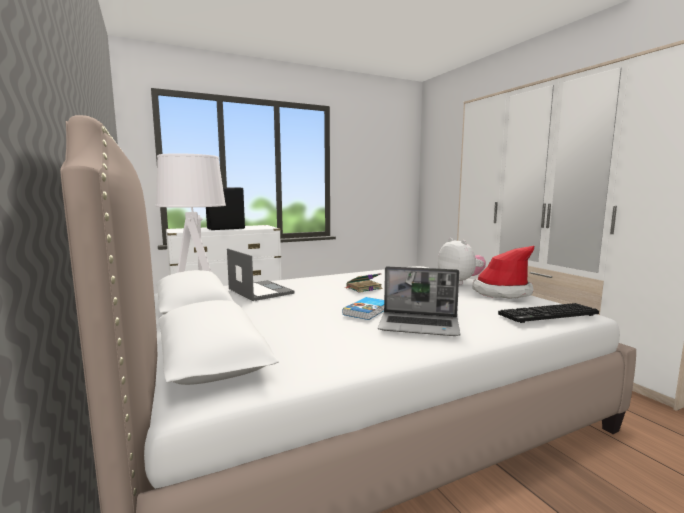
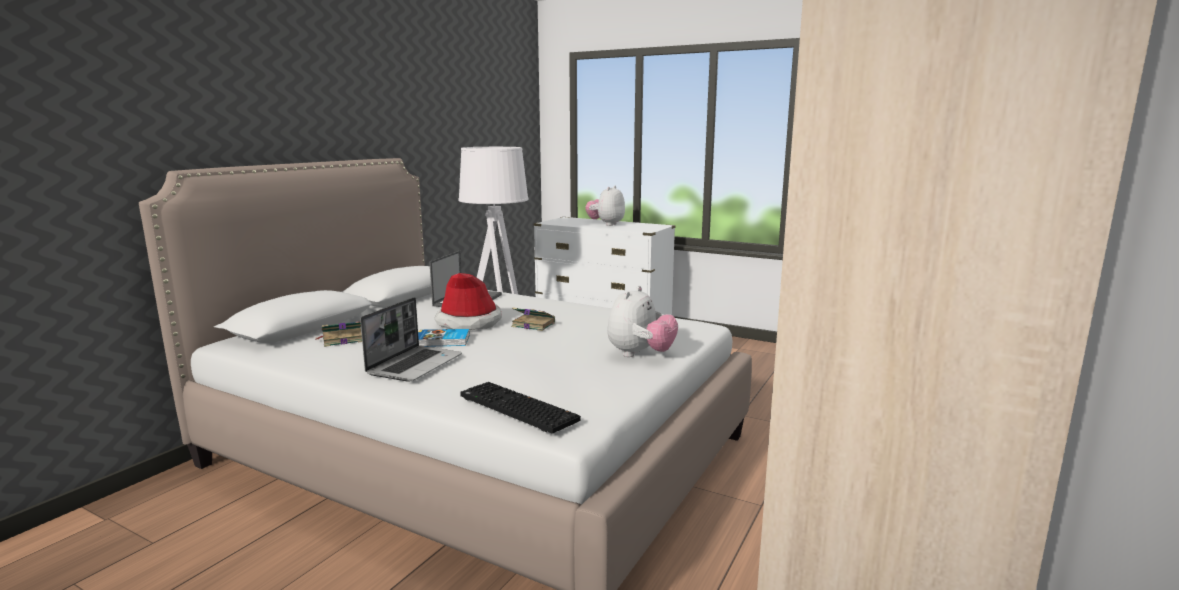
camera: 55 degrees right, 5 degrees up
black speaker [206,188,245,230] -> plush toy [585,186,625,226]
laptop [378,266,460,336] -> laptop turned 135 degrees counterclockwise [360,297,462,382]
hat [473,246,534,299] -> hat moved to [434,273,502,330]
none -> book [315,321,362,347]

